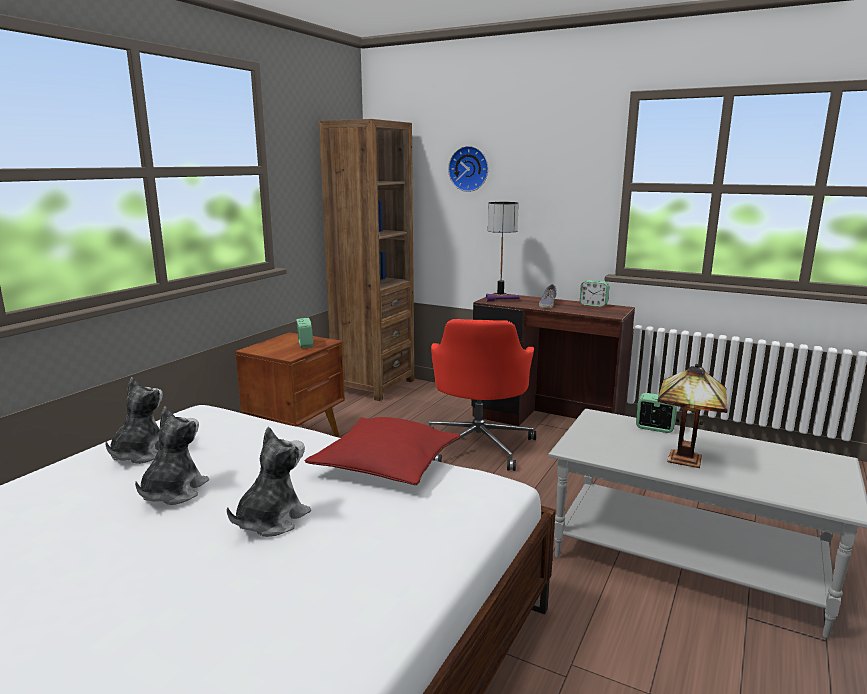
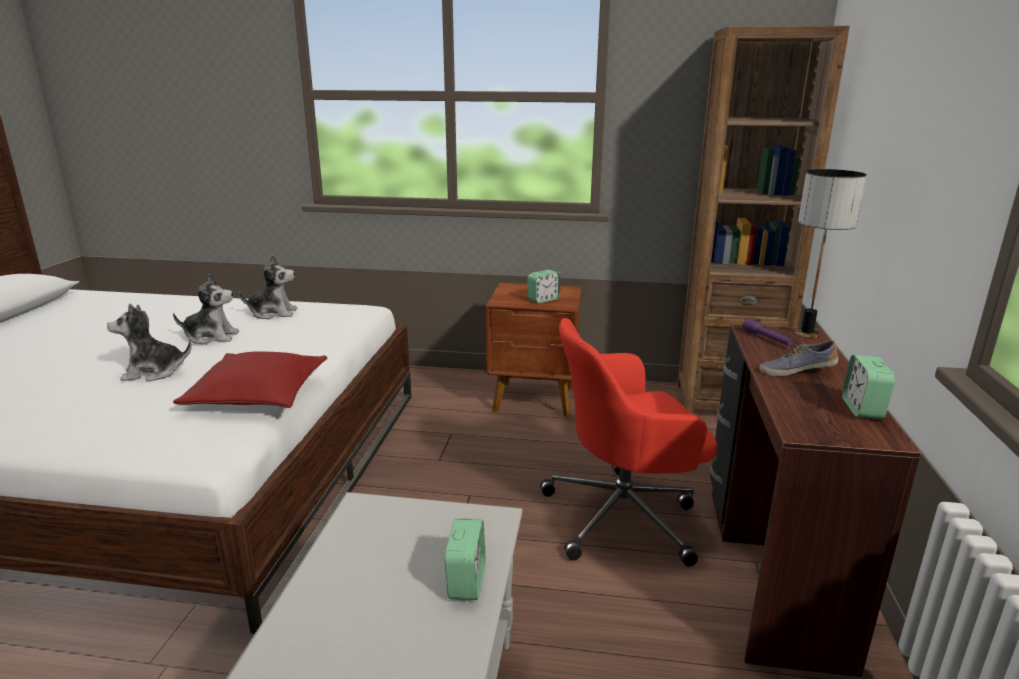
camera: 70 degrees right, 5 degrees up
plush toy [227,427,311,537] -> plush toy turned 150 degrees clockwise [107,304,191,382]
wall clock [448,146,488,192] -> none
table lamp [658,364,728,468] -> none

